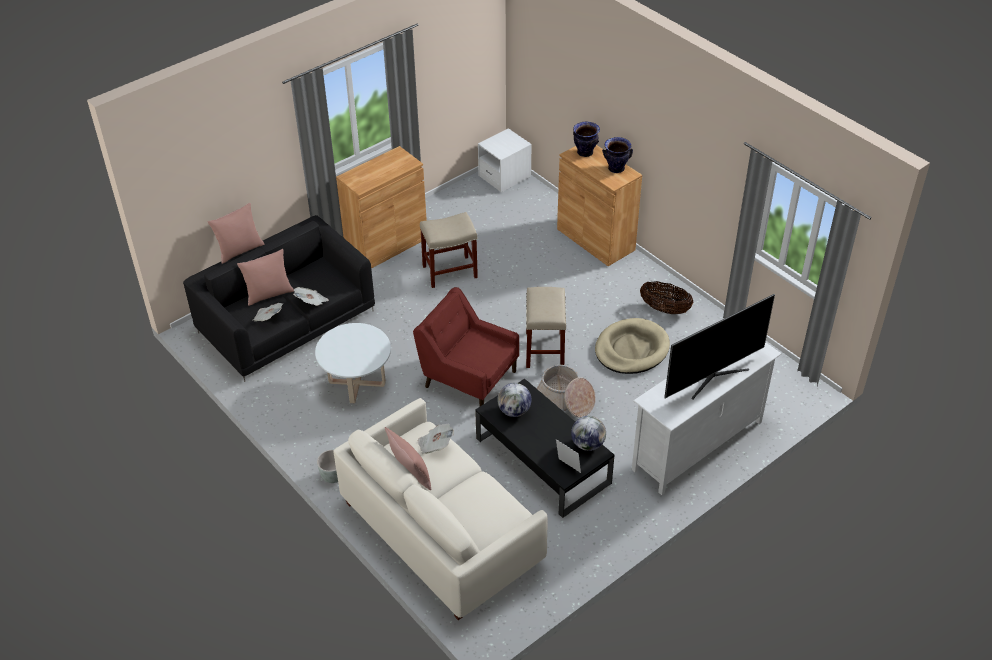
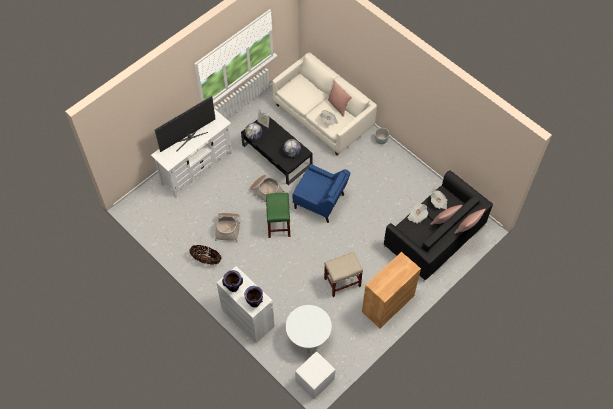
camera: 175 degrees right, 15 degrees up
white coffee table [315,323,391,403] -> white coffee table moved to [286,305,332,353]
red armchair [413,287,519,406] -> blue armchair [293,164,350,223]
beige stool [526,287,566,368] -> green stool [266,193,291,238]
brown cabinet [557,145,642,266] -> white cabinet [217,266,275,343]
beige dog bed [595,318,670,374] -> basket [215,213,240,242]

